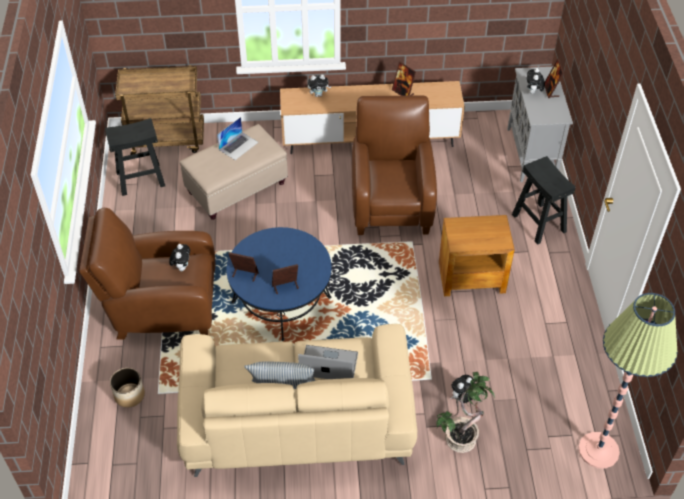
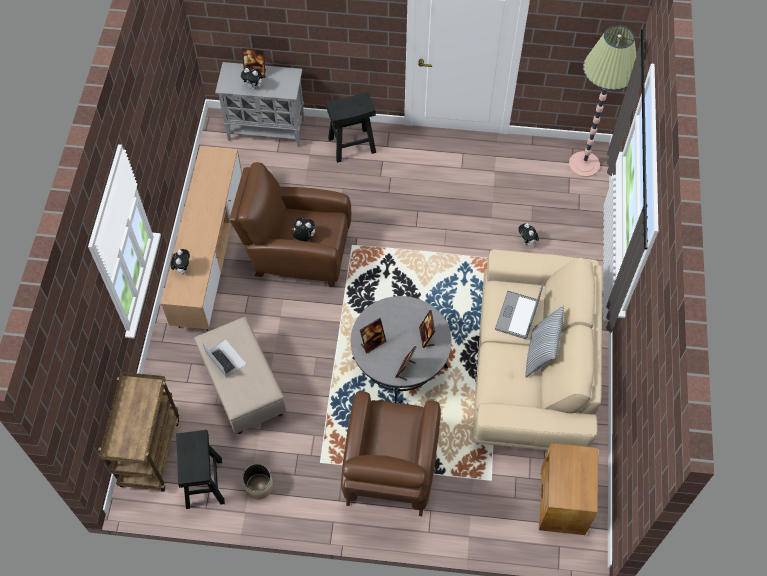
camera: 80 degrees left, 10 degrees up
planter [110,368,145,408] -> planter moved to [242,463,274,499]
plush toy [169,244,190,271] -> plush toy moved to [291,218,315,241]
blue coffee table [226,227,332,341] -> grey coffee table [351,296,452,403]
picture frame [392,62,416,96] -> picture frame moved to [360,318,386,354]
potted plant [436,372,495,453] -> none
brown side table [439,215,515,296] -> brown side table moved to [539,443,598,535]

